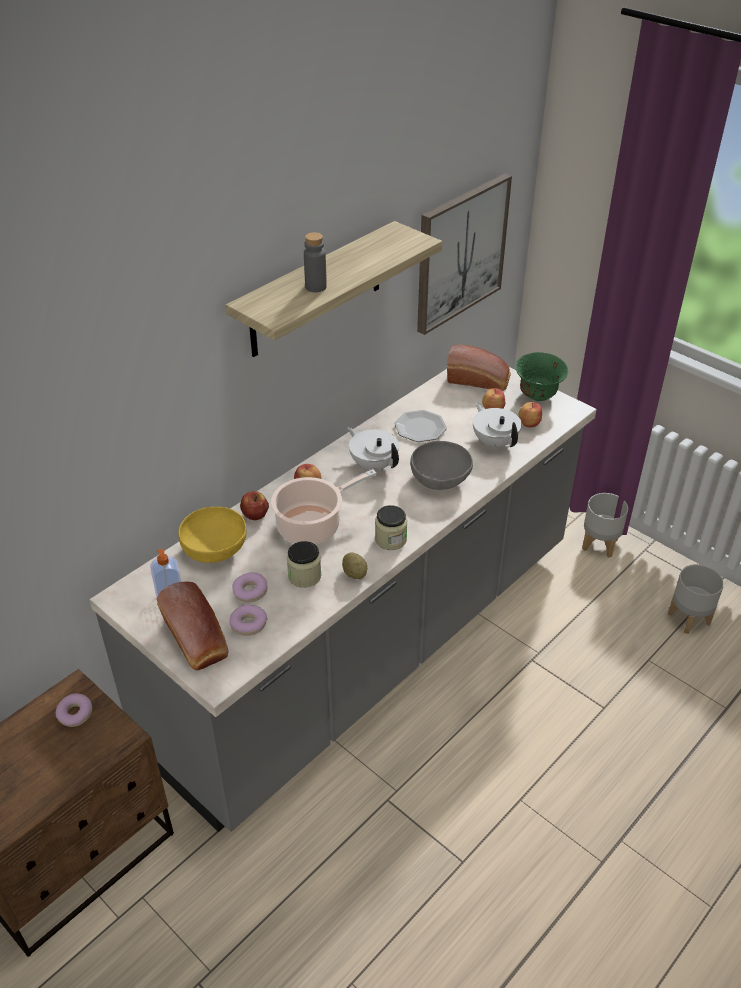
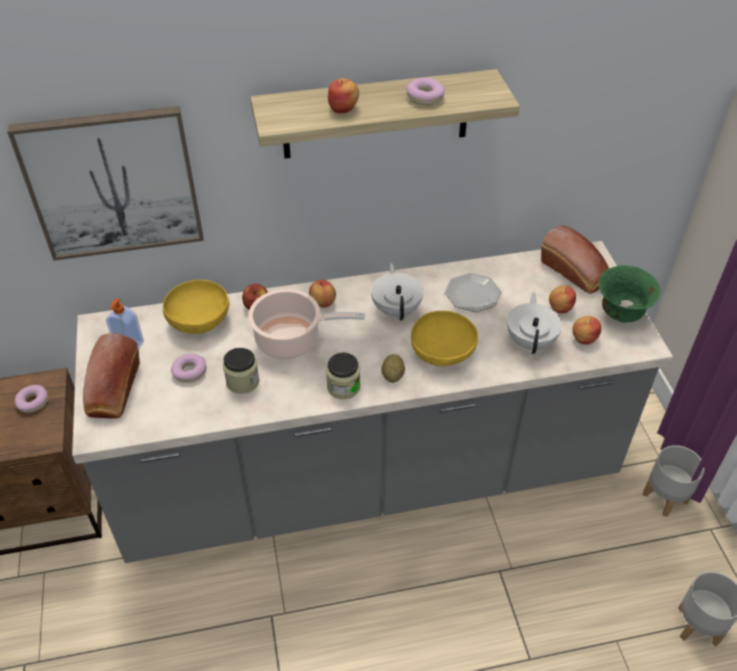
camera: 35 degrees right, 5 degrees up
donut [230,605,267,636] -> donut moved to [406,78,445,105]
grey bottle [304,232,327,292] -> apple [328,79,359,113]
potato [342,553,367,579] -> potato moved to [381,354,405,383]
grey bowl [410,441,473,490] -> yellow bowl [411,311,478,366]
picture [417,173,512,335] -> picture moved to [7,106,204,261]

